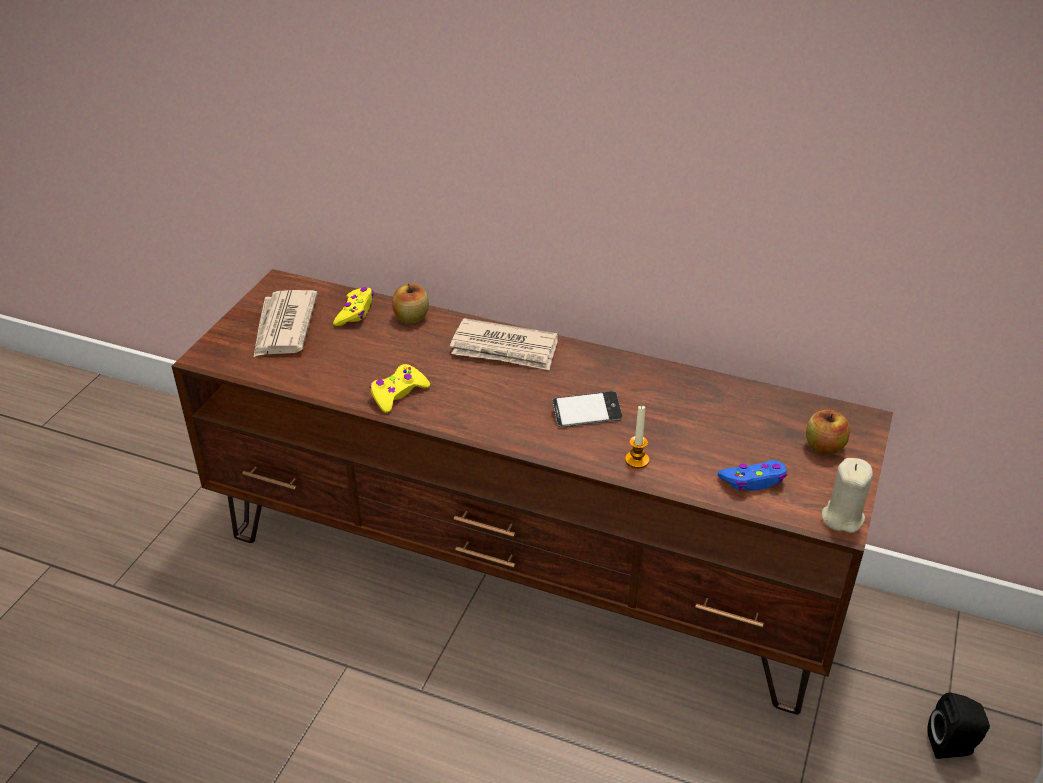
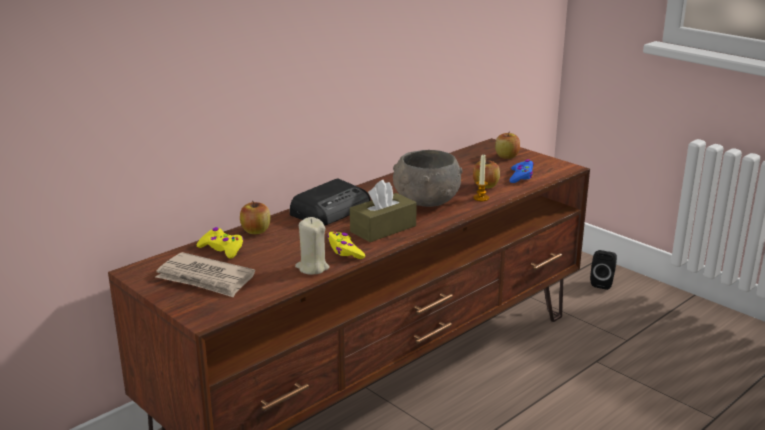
camera: 65 degrees left, 15 degrees down
newspaper [450,318,558,370] -> radio [290,179,371,226]
phone [552,391,623,427] -> grey bowl [393,150,463,207]
beige candle [822,458,873,533] -> beige candle moved to [295,217,330,275]
none -> brown tissue box [350,180,417,242]
none -> apple [473,159,500,189]

